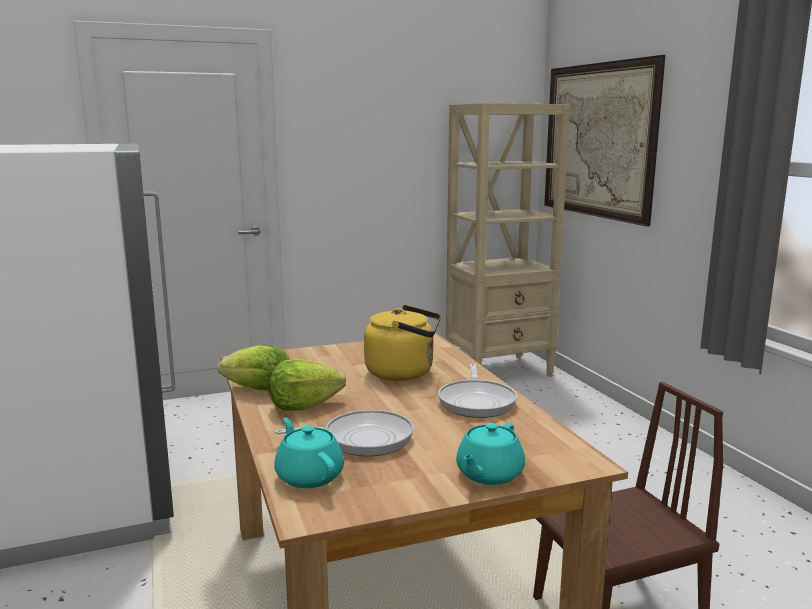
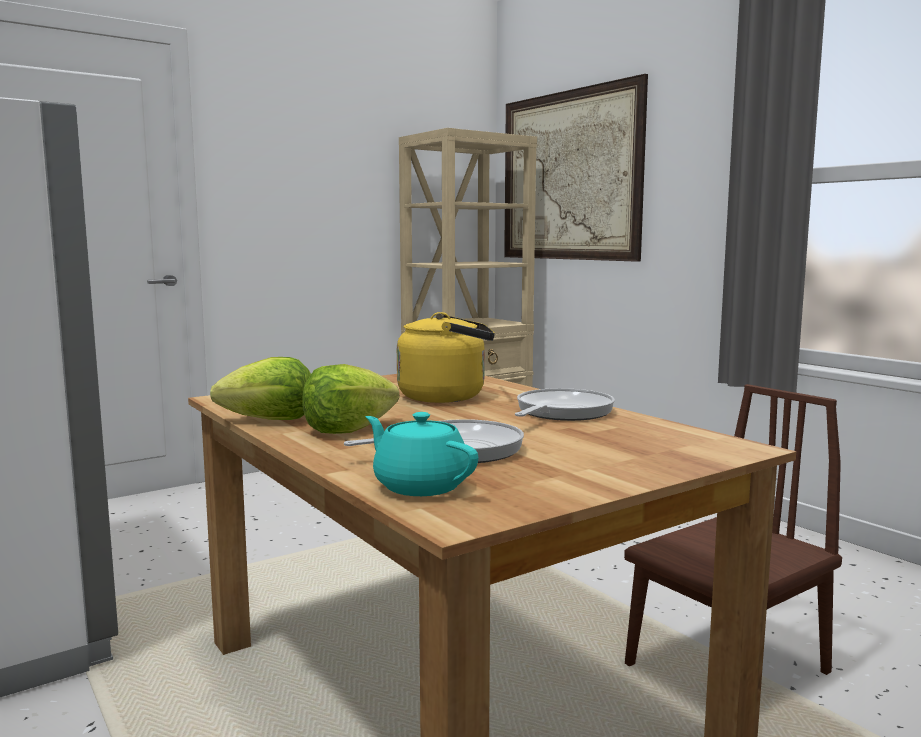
camera: 15 degrees left, 5 degrees down
frying pan [438,364,517,418] -> frying pan turned 135 degrees counterclockwise [515,388,615,421]
turquoise teapot [456,423,525,485] -> none

